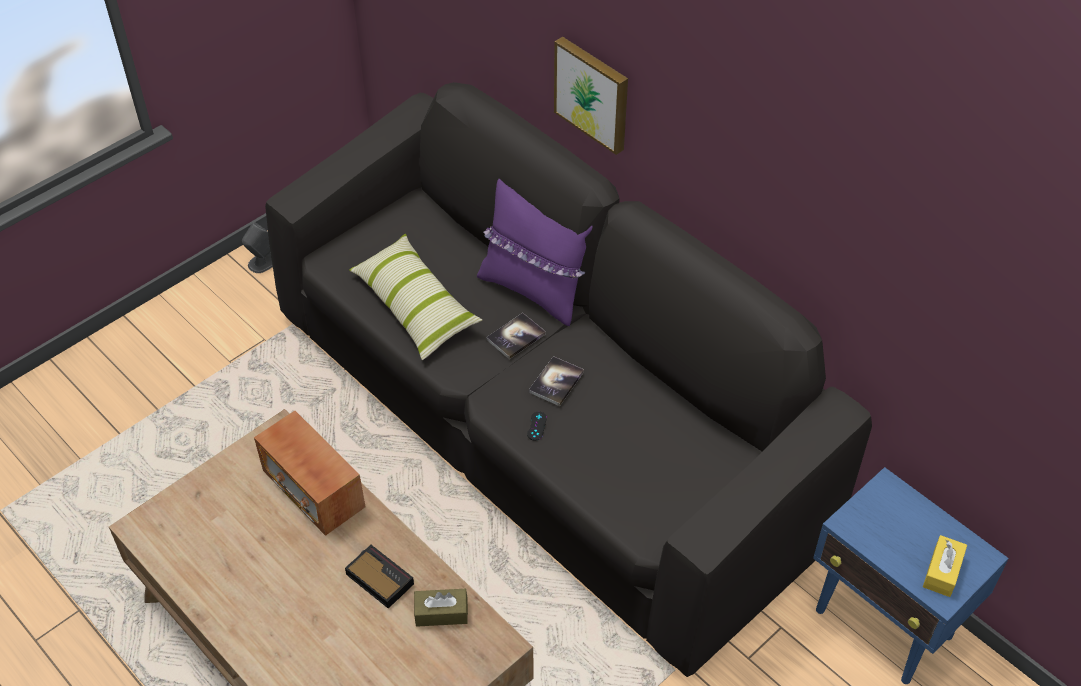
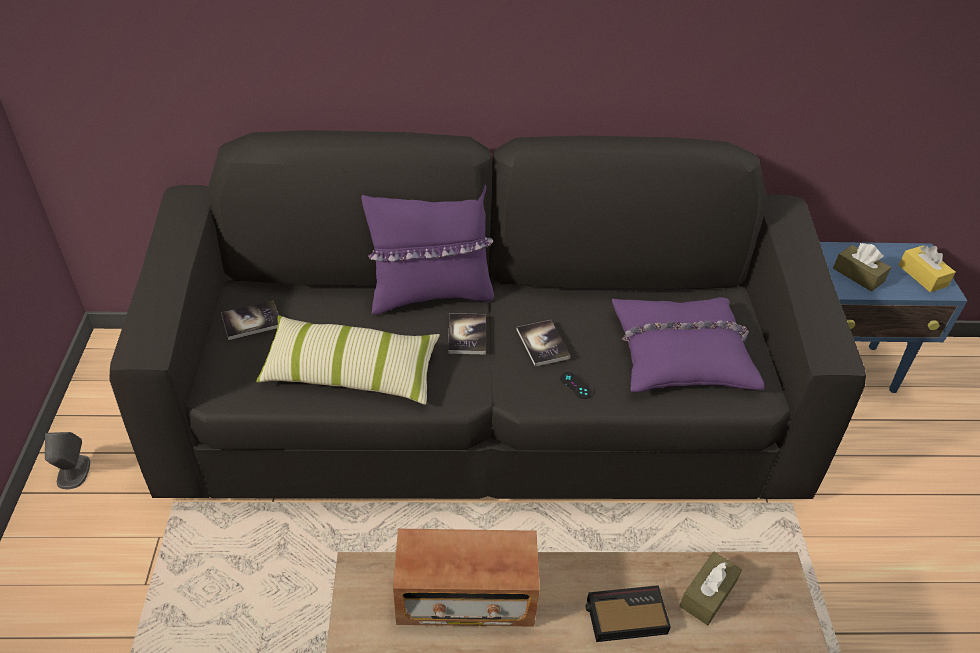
camera: 50 degrees left, 5 degrees down
picture [554,37,628,155] -> none
none -> book [221,301,278,340]
none -> purple pillow [612,297,765,392]
none -> brown tissue box [833,243,891,292]

